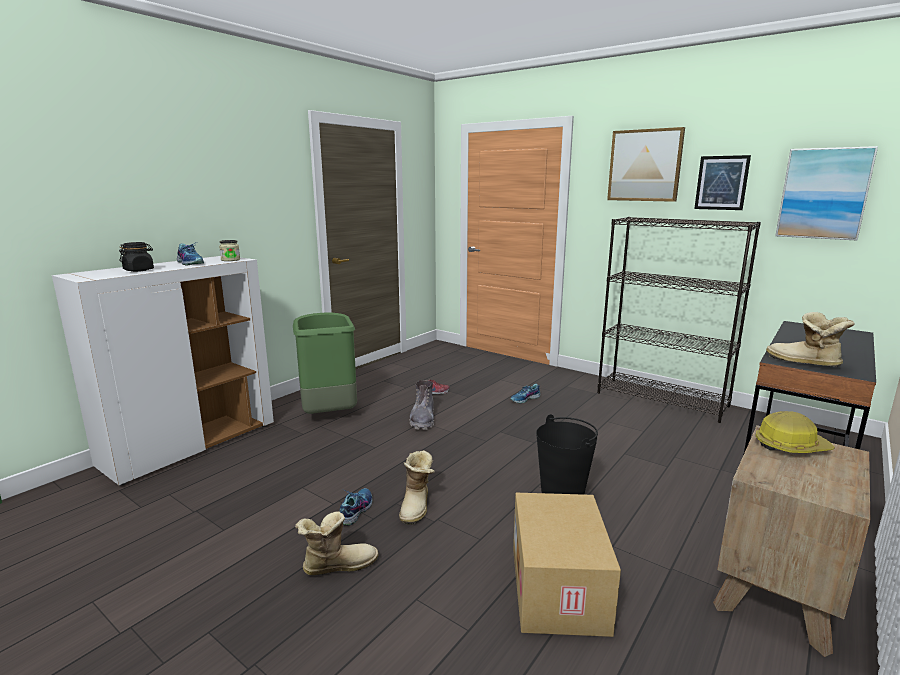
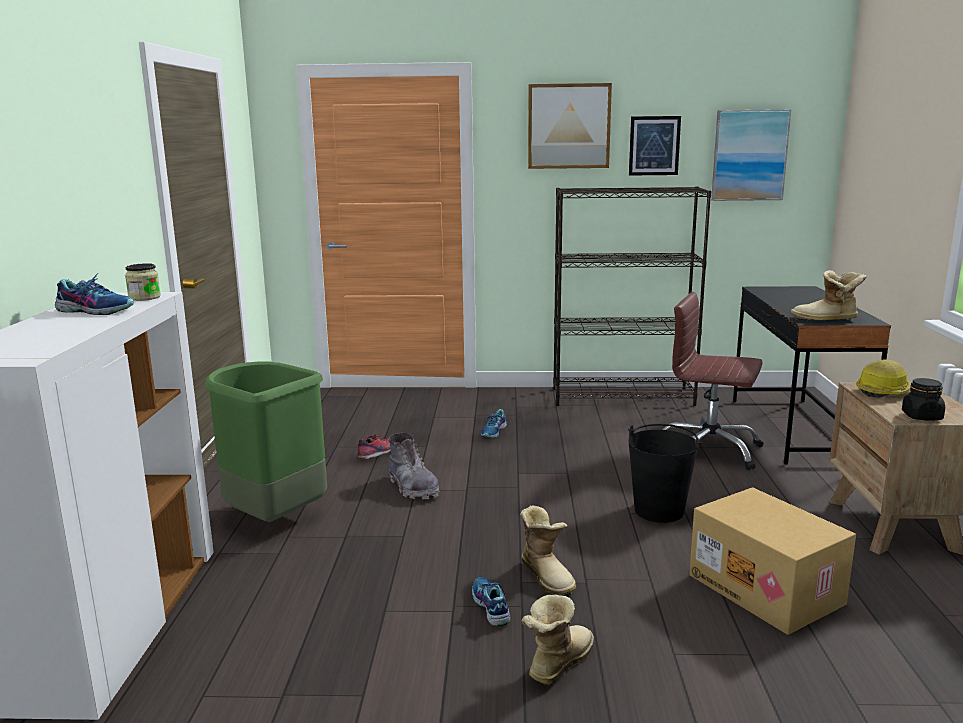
camera: 35 degrees left, 0 degrees up
black jar [119,242,154,272] -> black jar moved to [902,378,945,420]
none -> brown office chair [662,292,764,470]

